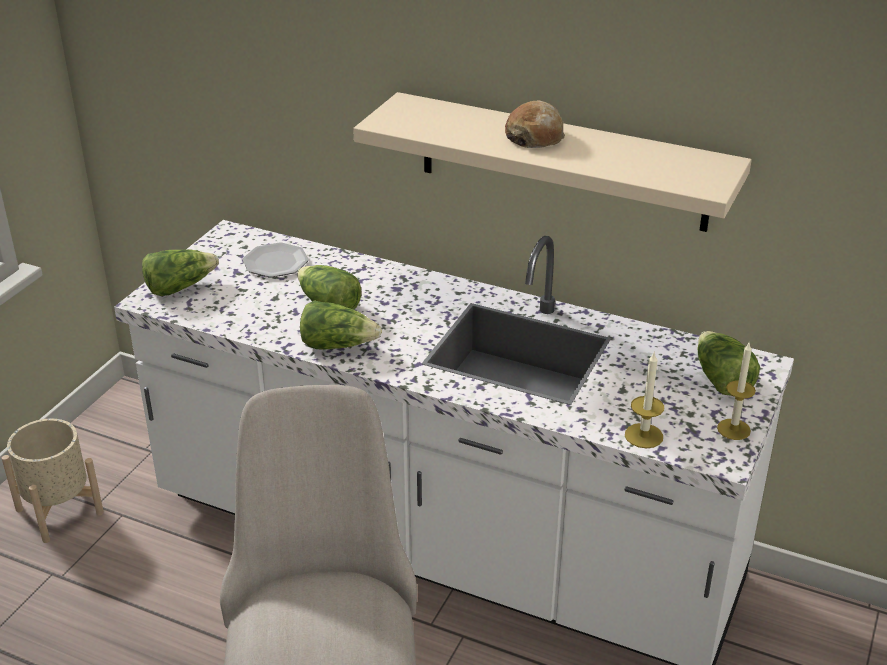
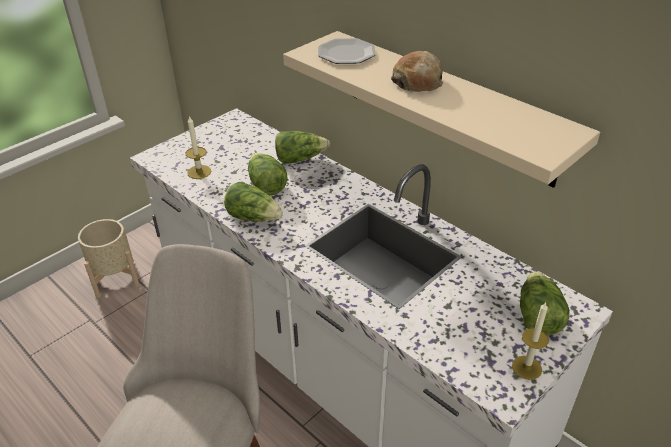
camera: 20 degrees right, 5 degrees up
lettuce [142,249,219,296] -> lettuce moved to [275,131,330,164]
plate [243,242,309,278] -> plate moved to [318,38,376,64]
candle [625,353,664,448] -> candle moved to [186,116,211,179]

